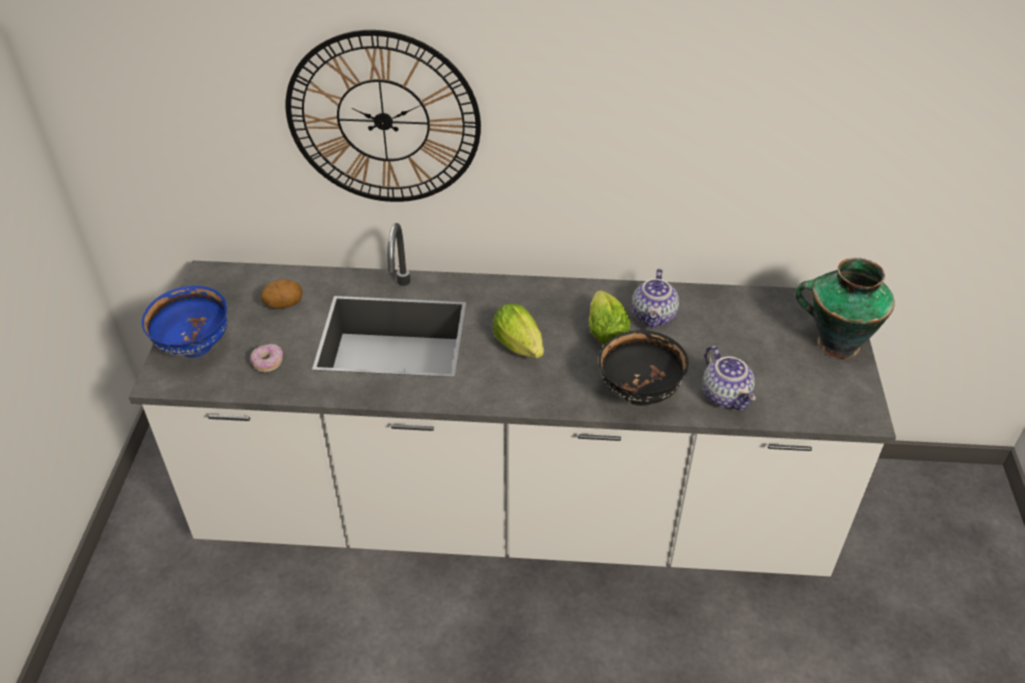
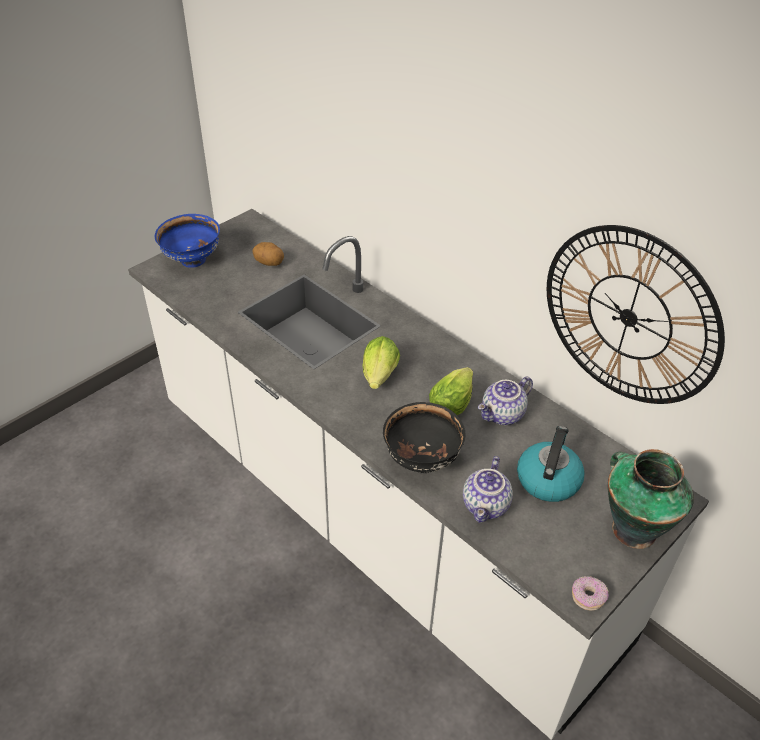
camera: 40 degrees right, 0 degrees up
donut [250,344,283,373] -> donut moved to [572,576,609,611]
wall clock [286,30,481,202] -> wall clock moved to [547,225,725,404]
none -> kettle [517,426,585,502]

